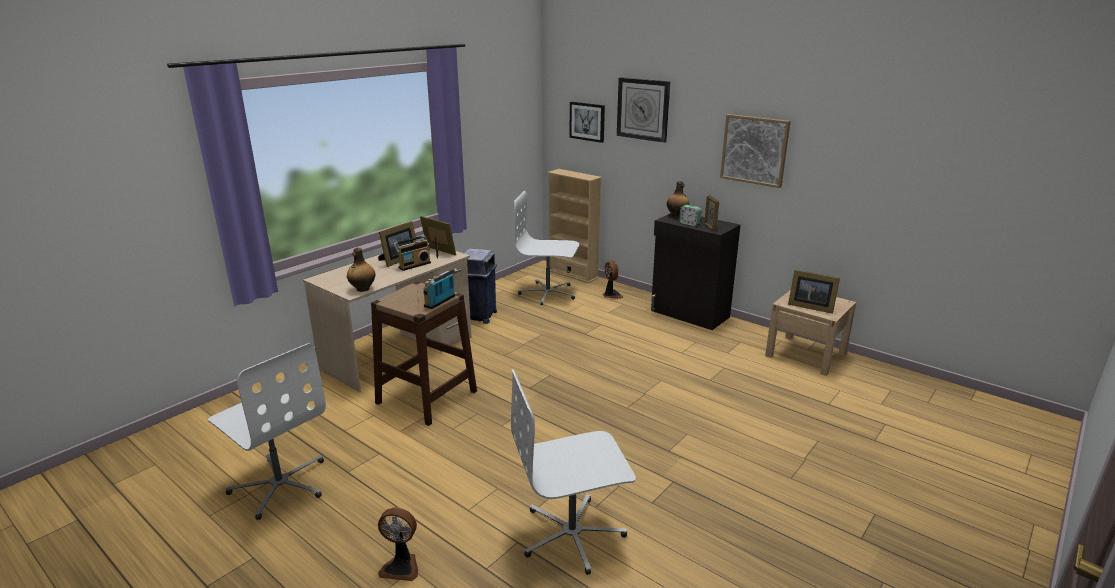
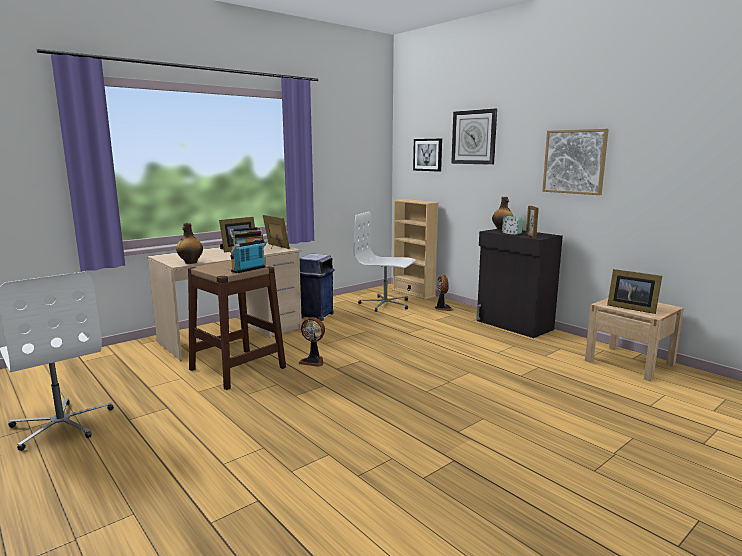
camera: 10 degrees right, 10 degrees down
fan [378,508,418,581] -> fan moved to [298,317,325,367]
white office chair [511,369,636,575] -> none

